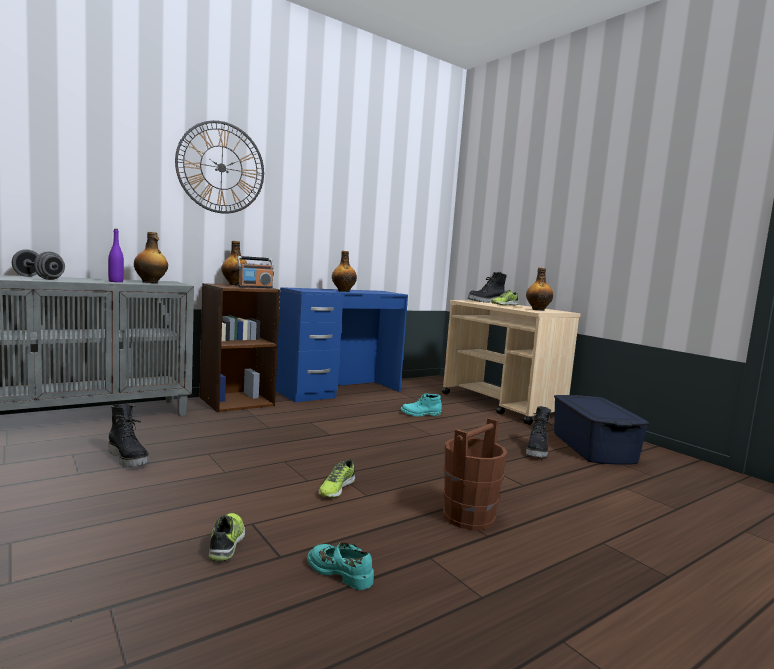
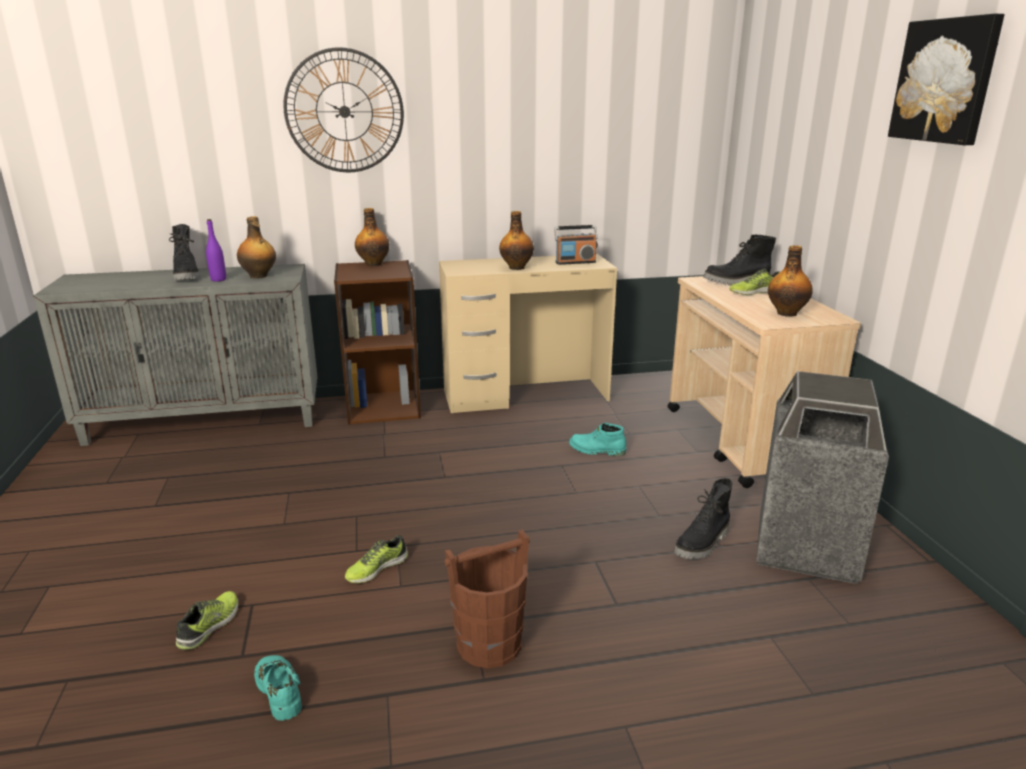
camera: 25 degrees right, 15 degrees up
grey dumbbell [12,249,65,280] -> none
black boot [109,404,149,467] -> black boot moved to [169,224,200,281]
radio [237,256,274,288] -> radio moved to [554,225,598,265]
blue desk [276,287,408,402] -> beige desk [439,254,617,413]
blue storage box [554,395,649,465] -> trash can [756,371,889,584]
none -> picture [888,14,1005,145]

